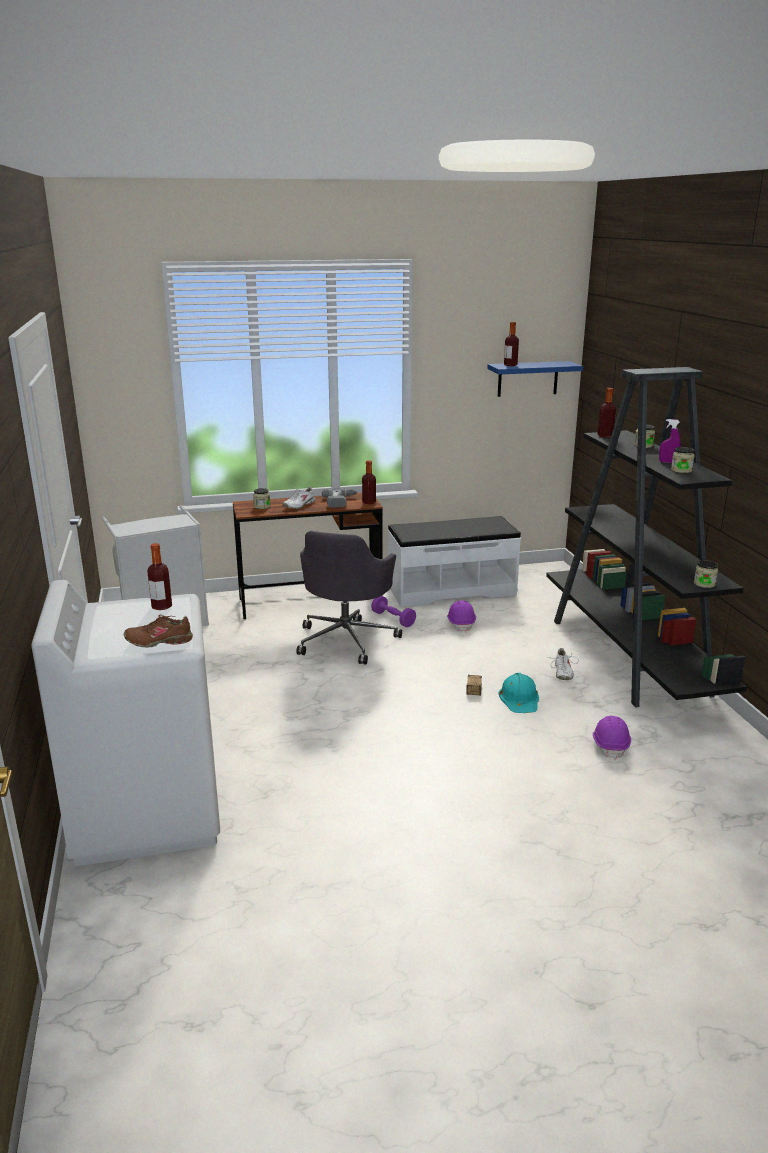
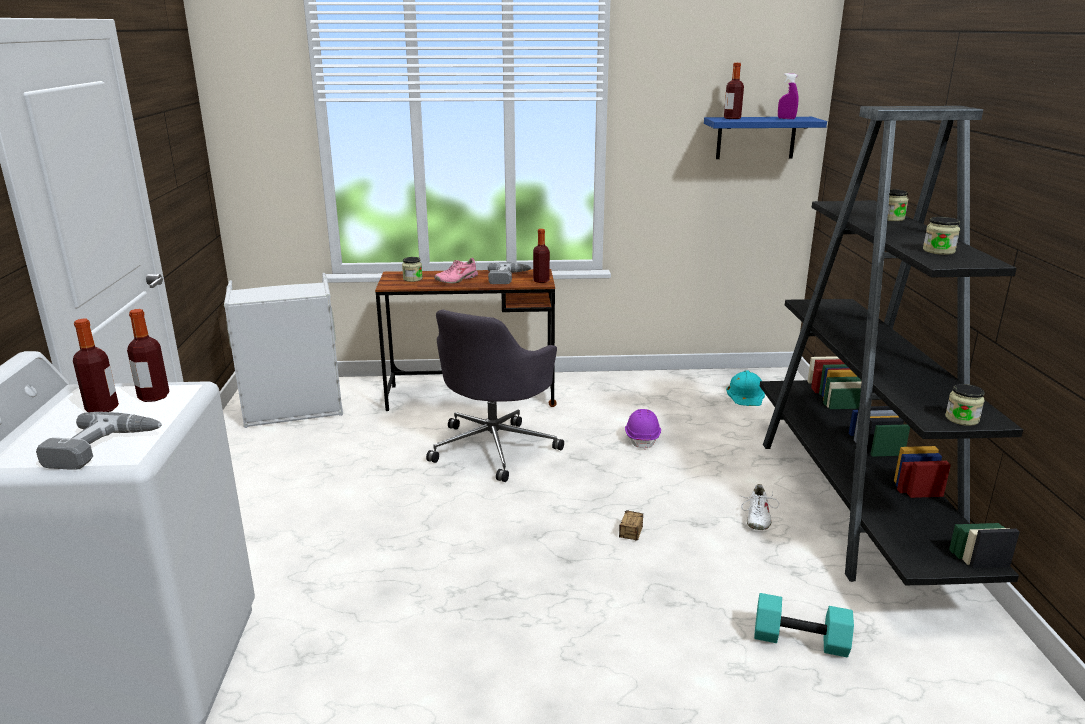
camera: 10 degrees right, 0 degrees up
brown shoe [124,615,193,647] -> power drill [36,412,162,470]
white shoe [283,486,315,509] -> pink shoe [434,258,478,284]
purple dumbbell [371,596,416,627] -> none
white bench [388,516,521,607] -> none
turquoise hard hat [498,673,539,713] -> turquoise hard hat moved to [726,370,765,406]
purple hard hat [593,716,631,760] -> turquoise dumbbell [754,593,854,657]
bottle [597,388,616,438] -> bottle moved to [73,319,119,412]
purple spray bottle [659,419,681,463] -> purple spray bottle moved to [778,73,799,119]

